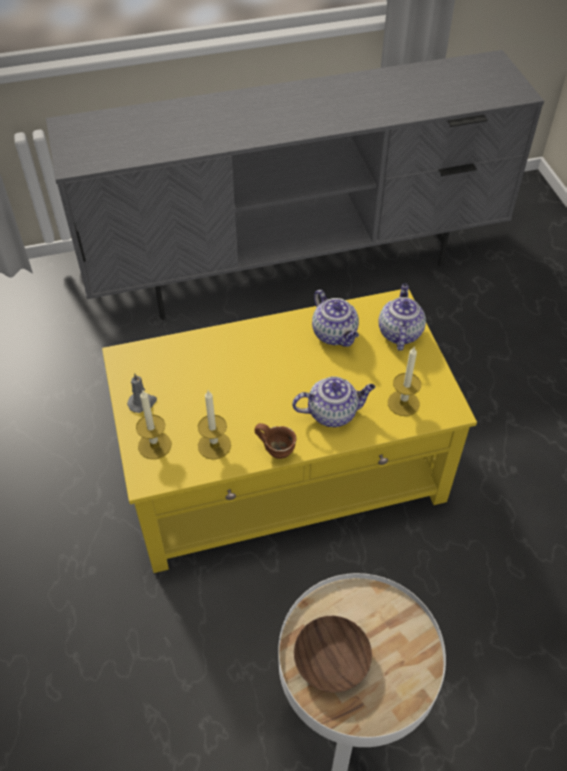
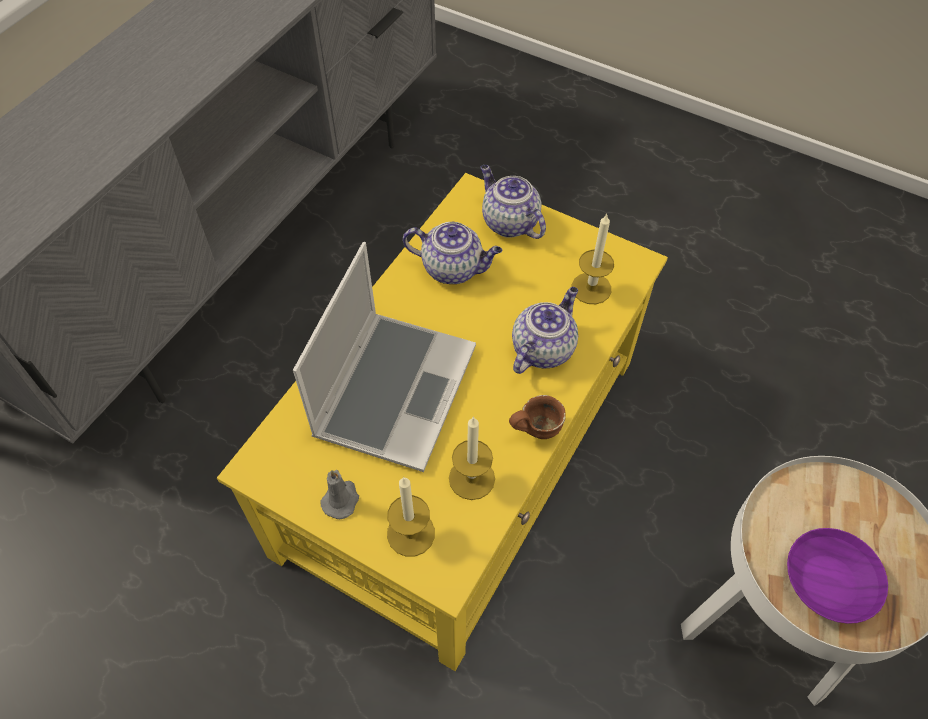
camera: 45 degrees left, 5 degrees up
brown bowl [294,616,372,693] -> purple bowl [787,528,888,624]
none -> laptop [293,242,476,472]

